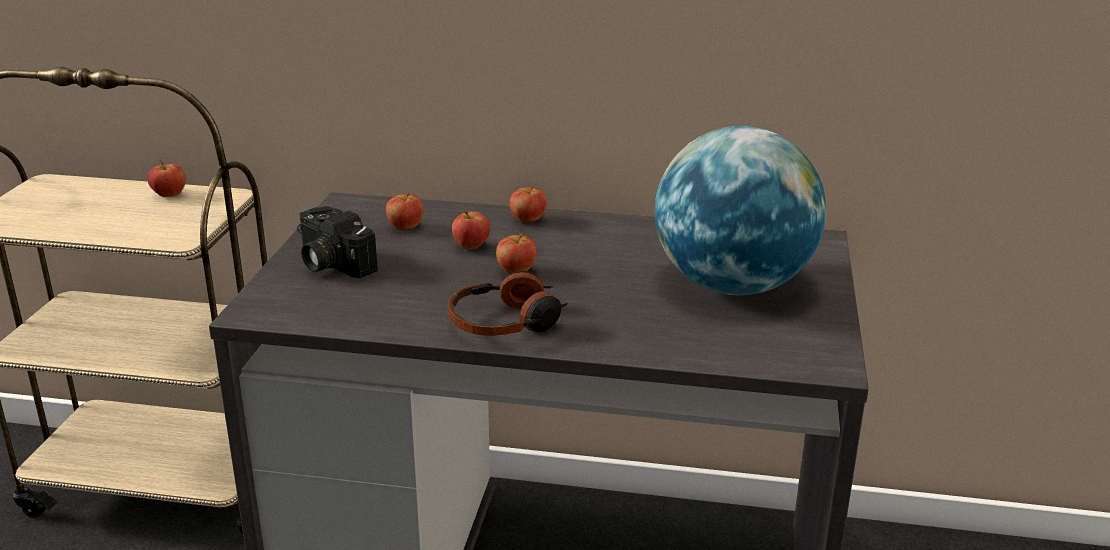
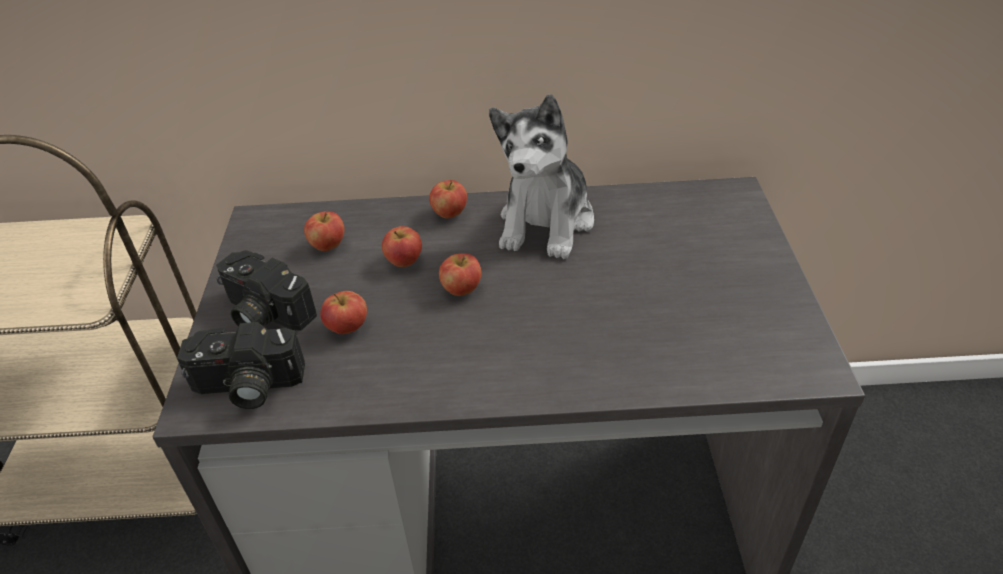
camera: 10 degrees left, 15 degrees up
apple [147,160,186,197] -> apple moved to [320,291,367,334]
headphones [448,271,568,336] -> none
globe [655,126,826,296] -> none
none -> camera [177,322,305,409]
none -> plush toy [489,94,594,259]

